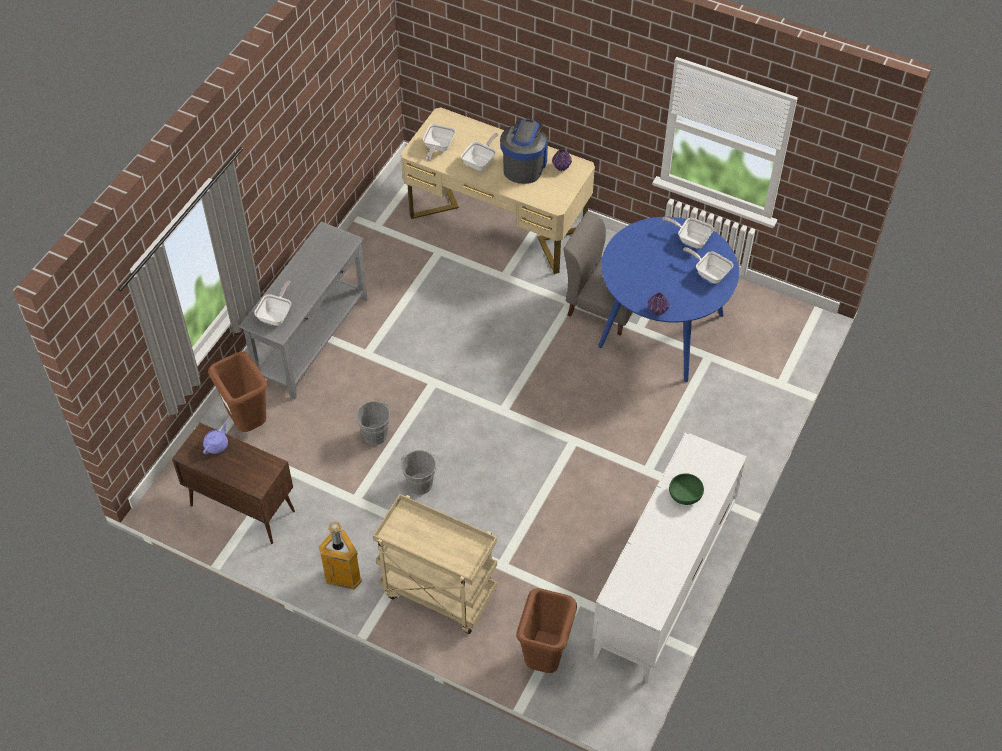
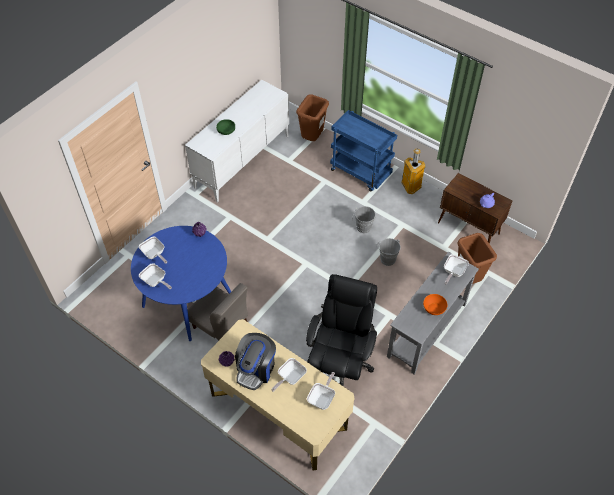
camera: 170 degrees left, 0 degrees up
beige cart [373,494,497,634] -> blue cart [330,110,397,191]
none -> black office chair [306,274,377,386]
none -> orange bowl [423,294,447,315]

